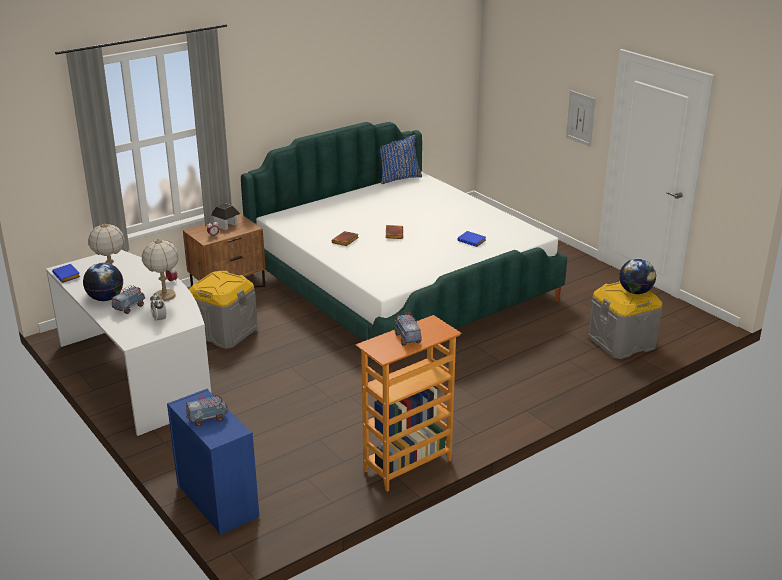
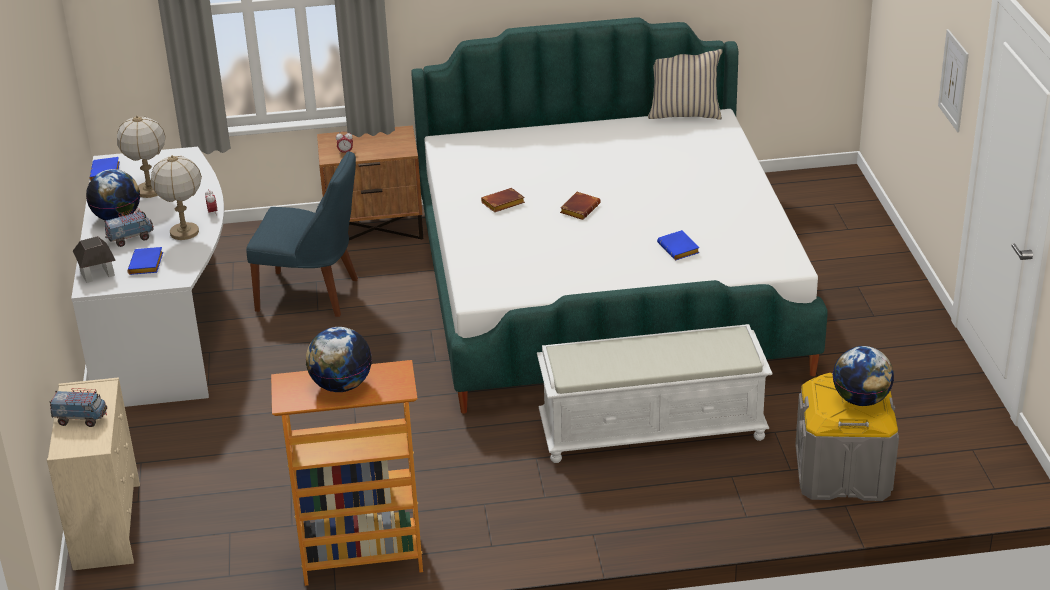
camera: 30 degrees right, 5 degrees up
alarm clock [150,293,166,323] -> blue book [128,247,163,275]
blue dresser [167,389,259,535] -> beige dresser [47,377,140,570]
grey storage box [189,271,258,349] -> blue chair [246,152,358,317]
toy house [211,203,240,230] -> toy house moved to [73,236,116,283]
blue pillow [380,134,422,184] -> beige pillow [648,49,723,120]
toy truck [394,312,422,346] -> globe [306,327,372,392]
none -> white bench [537,324,773,463]

